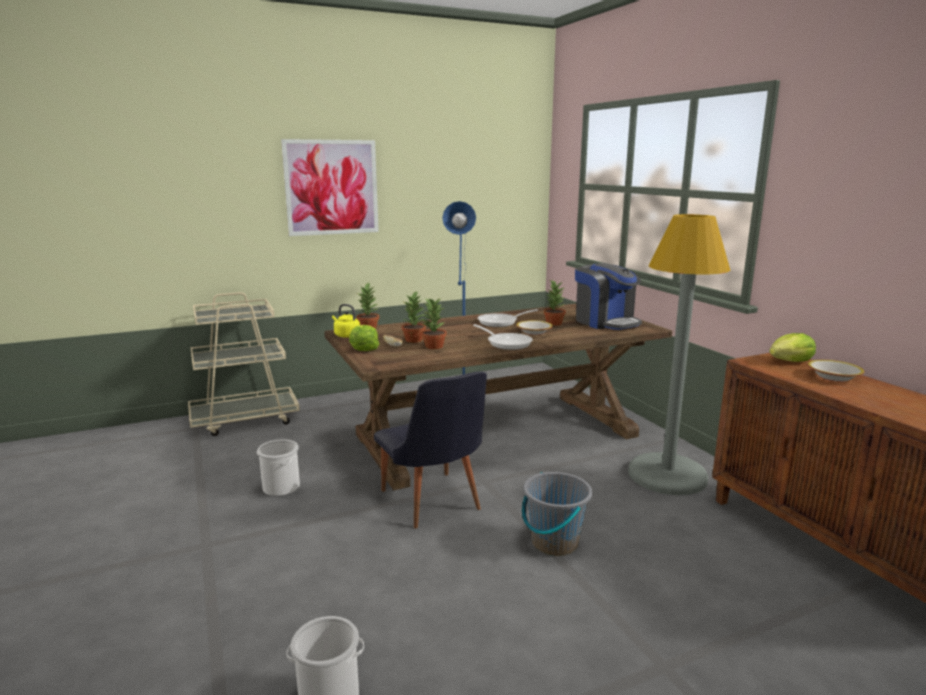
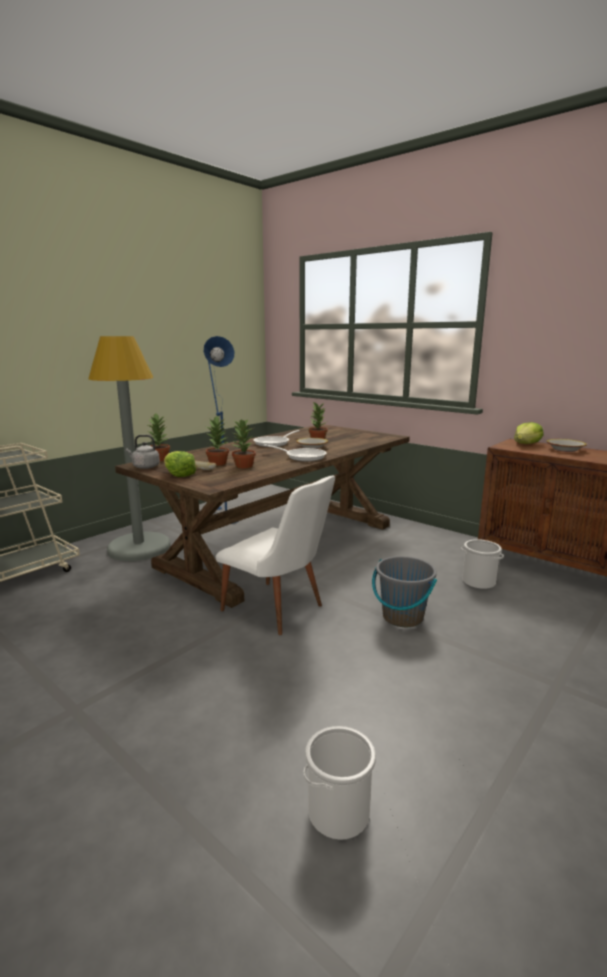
camera: 25 degrees left, 0 degrees up
bucket [257,439,300,497] -> bucket moved to [461,539,504,589]
picture [281,139,379,236] -> none
yellow kettle [332,304,360,338] -> grey kettle [126,435,160,469]
black chair [374,371,487,528] -> white chair [216,476,335,635]
coffee machine [575,263,642,330] -> none
grey floor lamp [628,214,731,495] -> grey floor lamp moved to [88,336,171,561]

